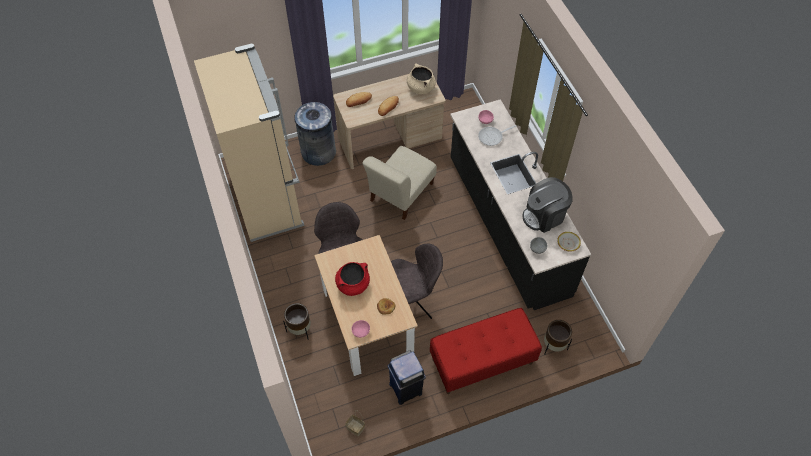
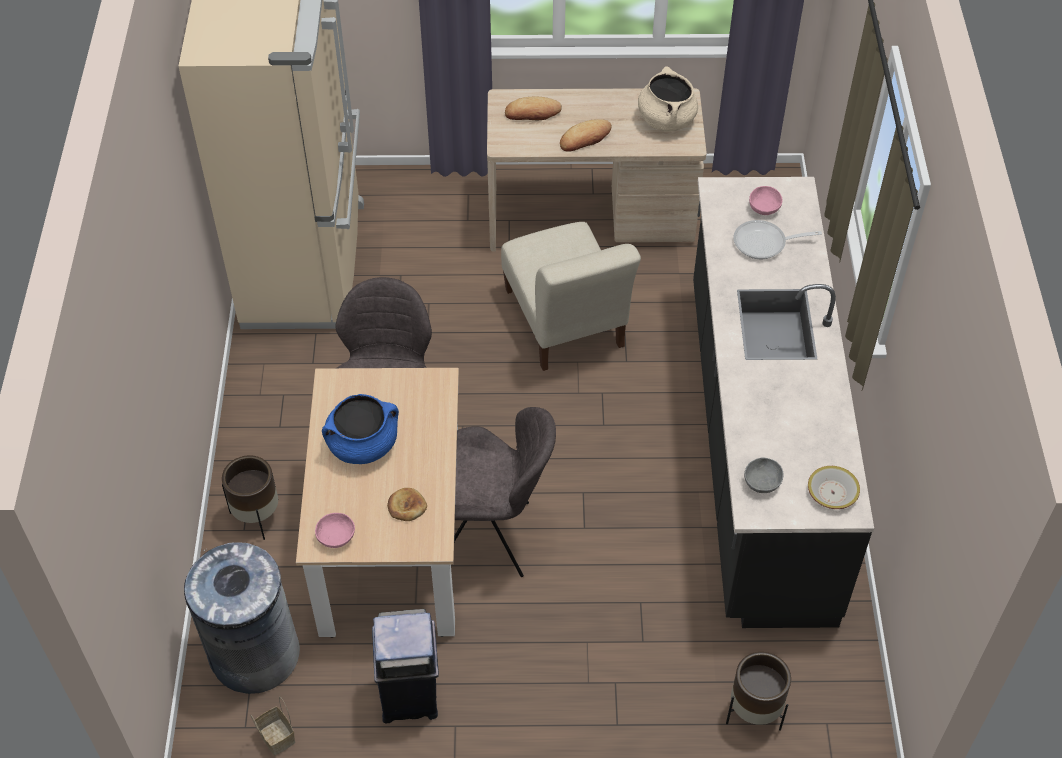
camera: 20 degrees right, 5 degrees down
grey trash can [294,102,336,166] -> grey trash can moved to [184,542,300,694]
red cooking pot [335,262,370,296] -> blue cooking pot [322,394,399,464]
beige chair [362,146,437,220] -> beige chair turned 75 degrees counterclockwise [501,222,641,371]
red bench [430,308,542,394] -> none
coffee machine [523,177,573,233] -> none

